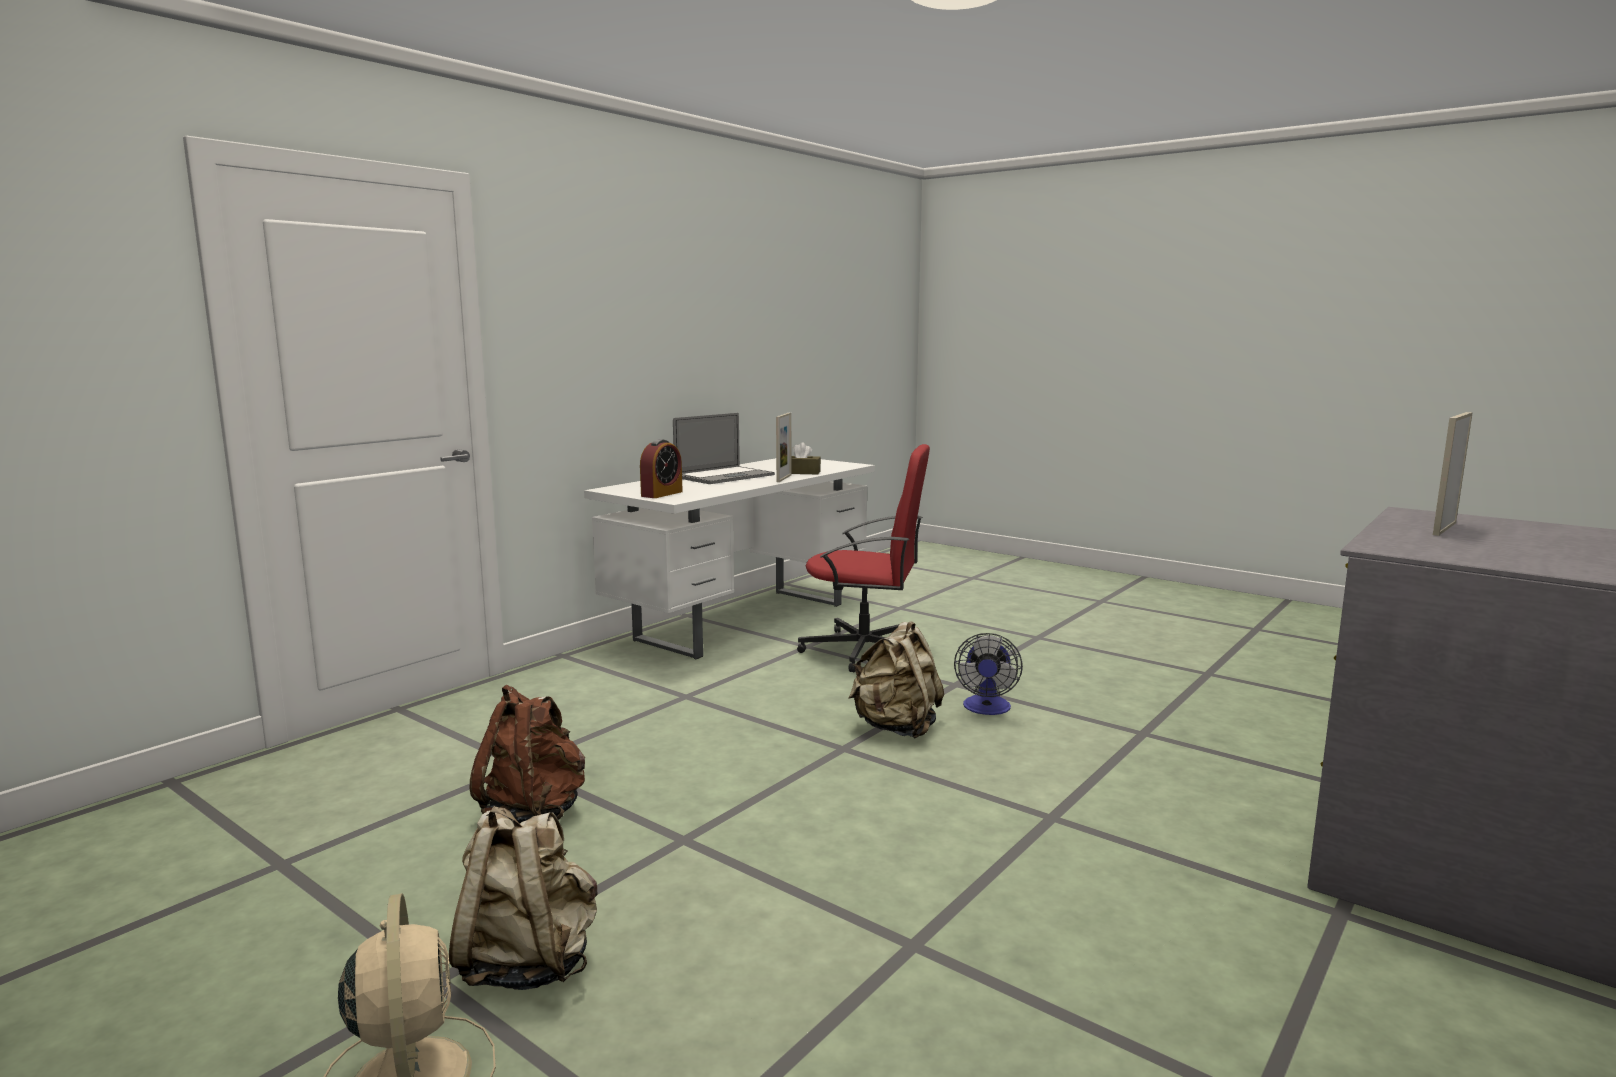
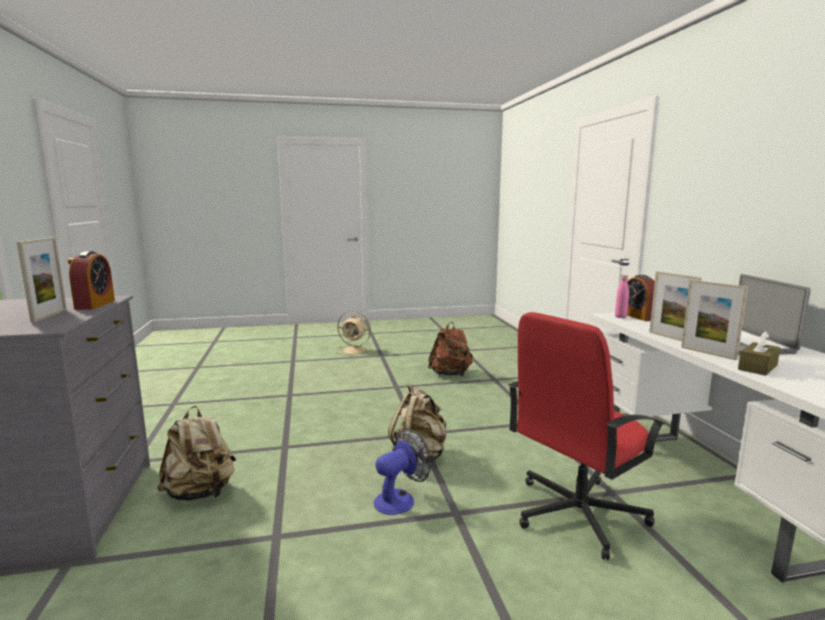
camera: 130 degrees right, 0 degrees up
beige backpack [449,806,598,990] -> beige backpack moved to [157,406,236,501]
fan [954,633,1023,715] -> fan turned 90 degrees clockwise [374,428,431,515]
none -> alarm clock [69,251,115,310]
none -> pink bottle [615,275,629,318]
none -> picture frame [649,271,702,341]

